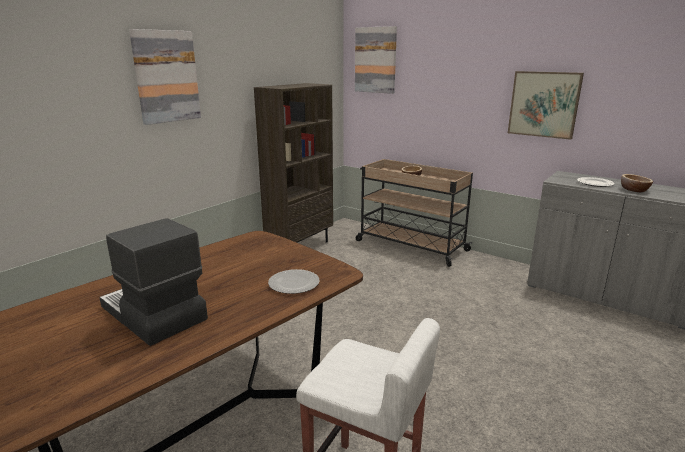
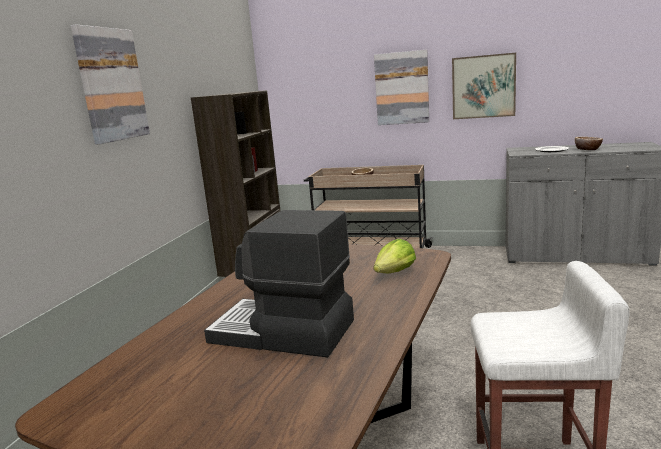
camera: 20 degrees left, 5 degrees down
plate [268,269,320,294] -> lettuce [373,239,416,273]
picture [355,26,397,94] -> picture moved to [374,50,429,125]

